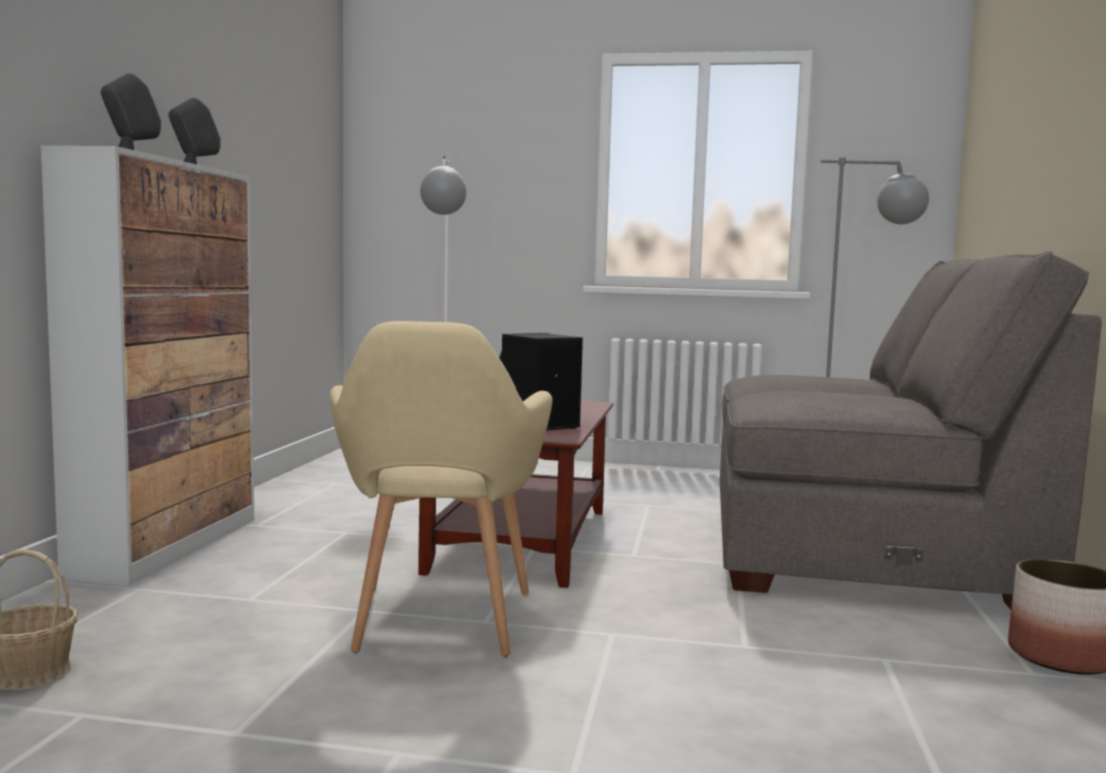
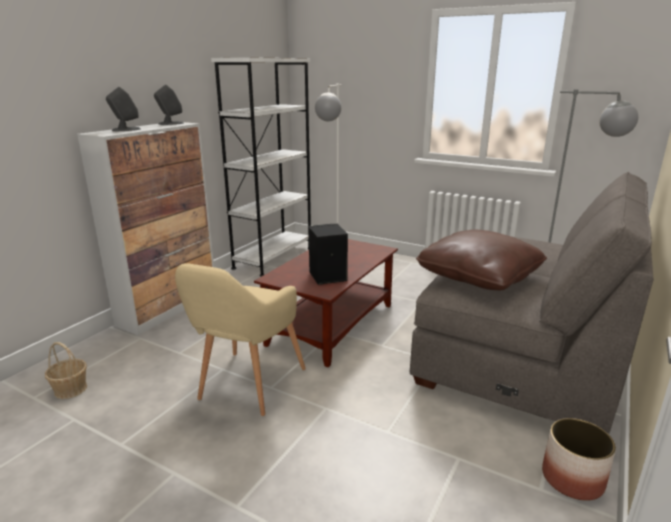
camera: 20 degrees right, 15 degrees up
none -> white bookcase [211,57,311,277]
none -> brown pillow [416,230,547,291]

